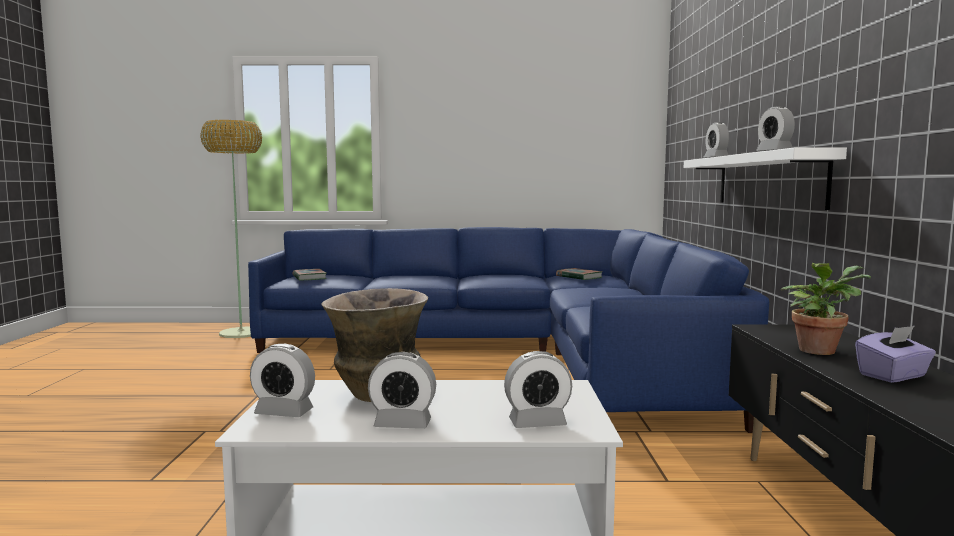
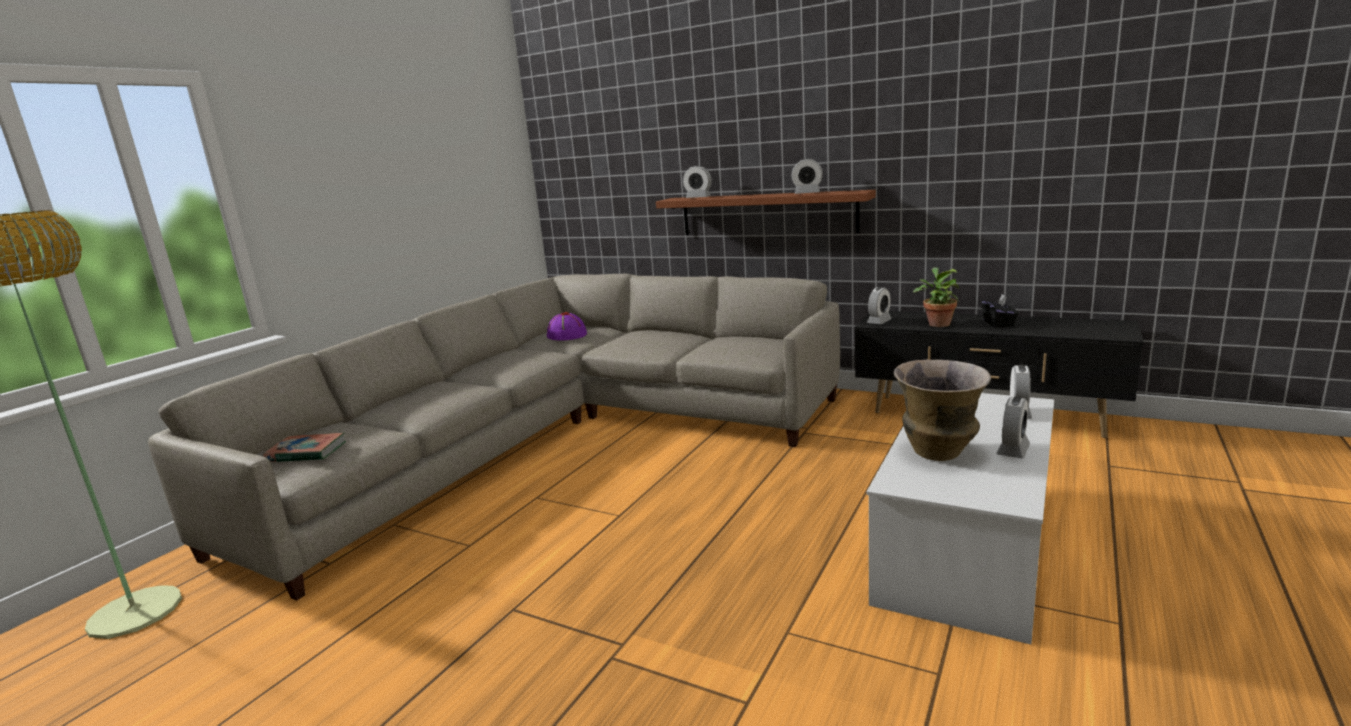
camera: 60 degrees left, 10 degrees up
blue sofa [248,227,769,433] -> grey sofa [148,274,840,601]
alarm clock [250,344,315,417] -> alarm clock moved to [867,287,892,324]
book [556,268,603,280] -> purple hat [547,312,587,340]
white shelf [684,147,847,210] -> brown shelf [656,190,876,235]
purple tissue box [855,326,936,383] -> black tissue box [981,294,1019,328]

